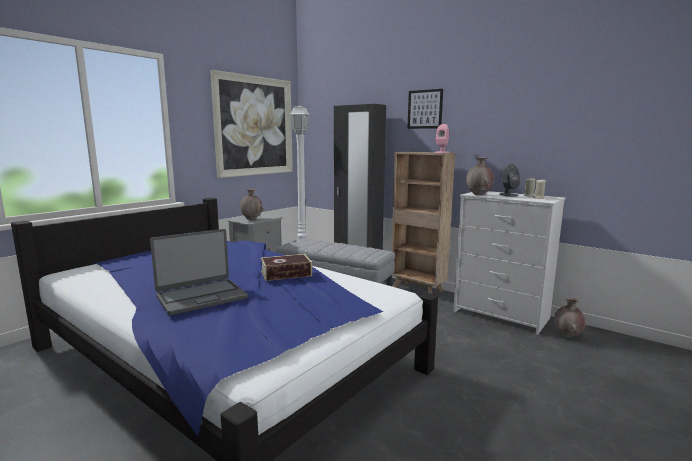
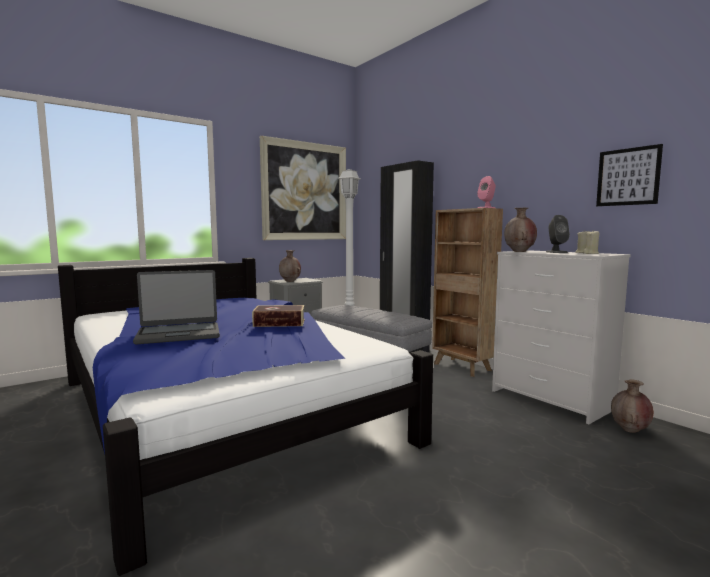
camera: 15 degrees right, 5 degrees down
picture [407,89,443,129] -> picture moved to [596,144,663,206]

